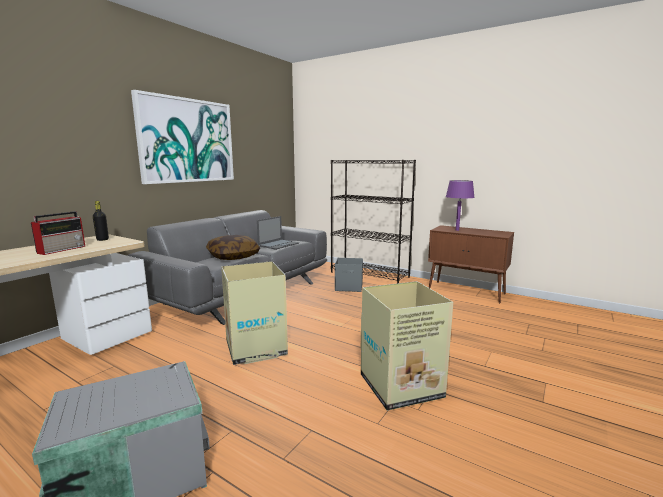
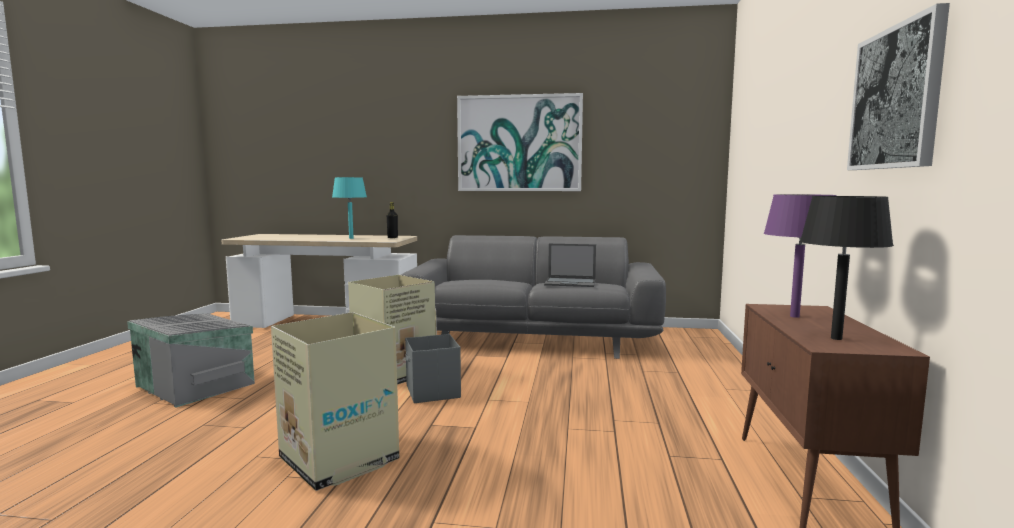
camera: 65 degrees right, 5 degrees down
radio [31,211,85,255] -> turquoise table lamp [332,177,367,239]
pillow [206,235,260,260] -> none
black bookcase [331,160,416,283] -> none
grey storage box [335,258,363,292] -> grey storage box moved to [405,334,461,403]
none -> black table lamp [800,196,894,340]
none -> picture [847,3,950,170]

